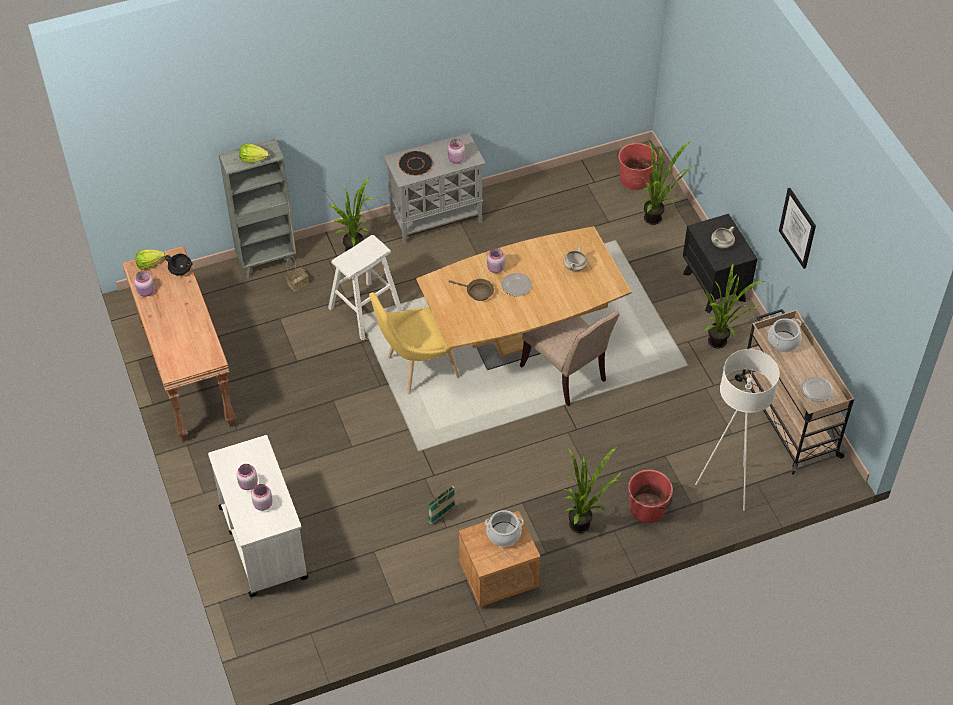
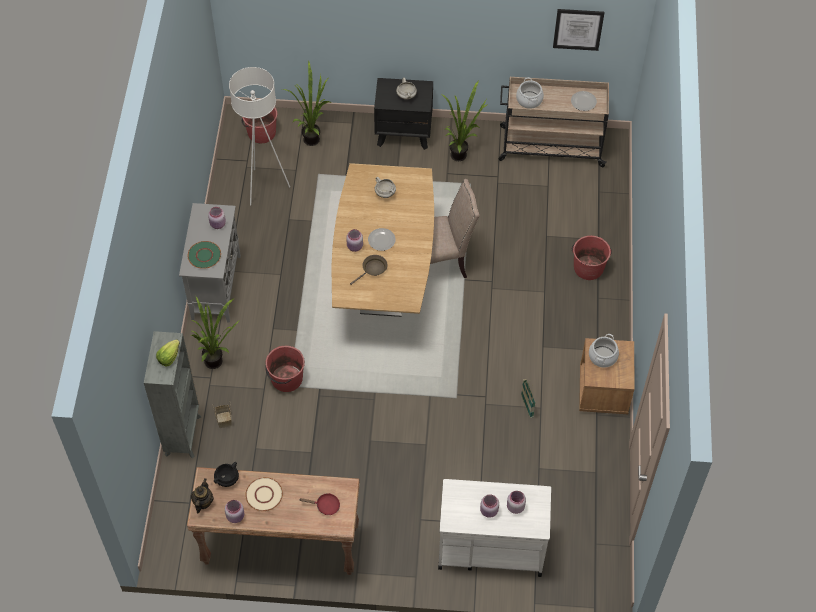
camera: 65 degrees left, 5 degrees up
lettuce [135,250,165,270] -> teapot [191,478,214,513]
white stool [328,235,403,341] -> red bucket [265,346,305,392]
yellow chair [369,292,460,394] -> none
black plate [398,151,433,176] -> green plate [188,241,221,269]
potted plant [564,446,622,533] -> none
white floor lamp [695,349,780,511] -> white floor lamp moved to [229,67,290,206]
picture [779,188,816,269] -> picture moved to [553,9,604,51]
none -> beige plate [245,477,283,511]
none -> red frying pan [300,493,340,515]

